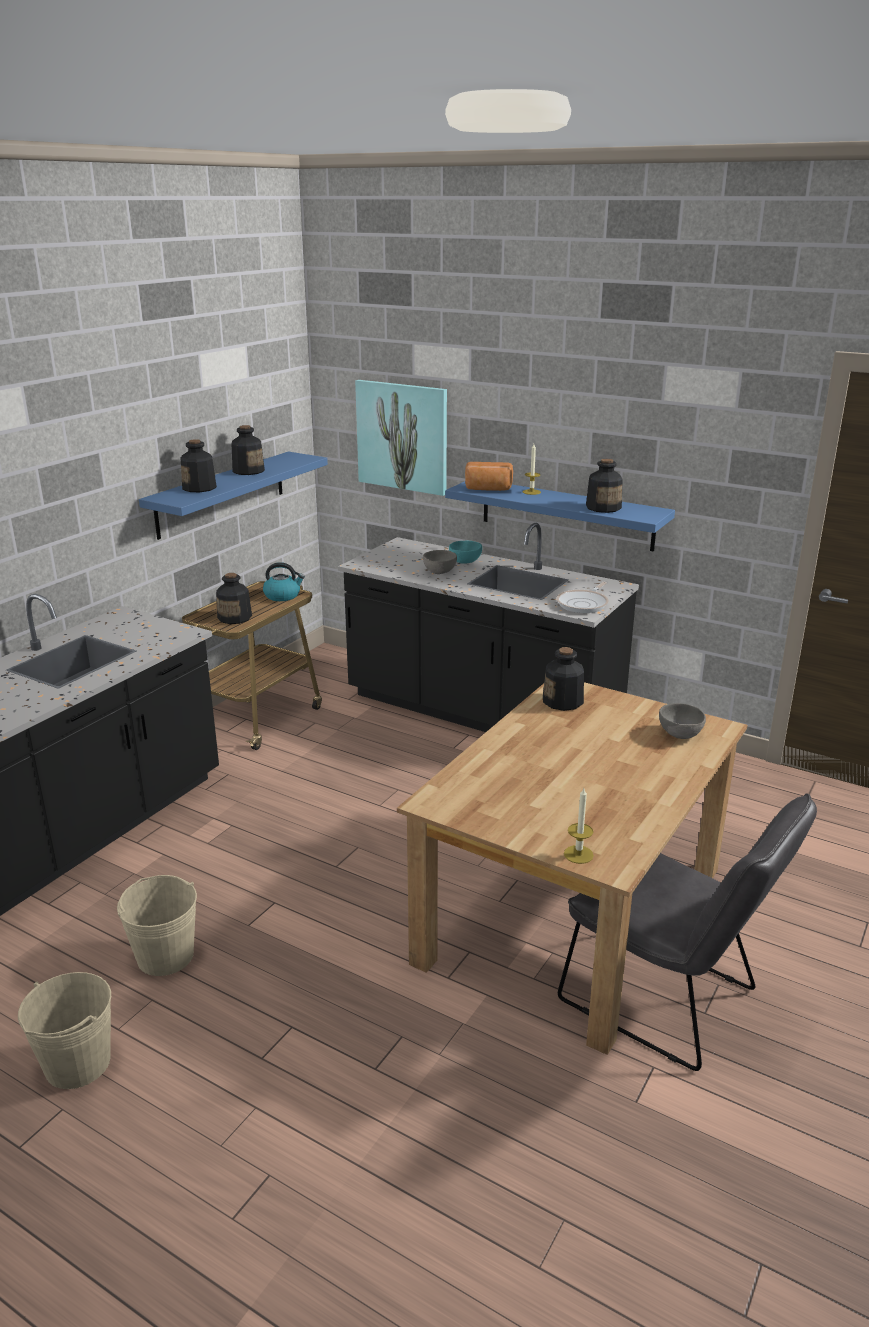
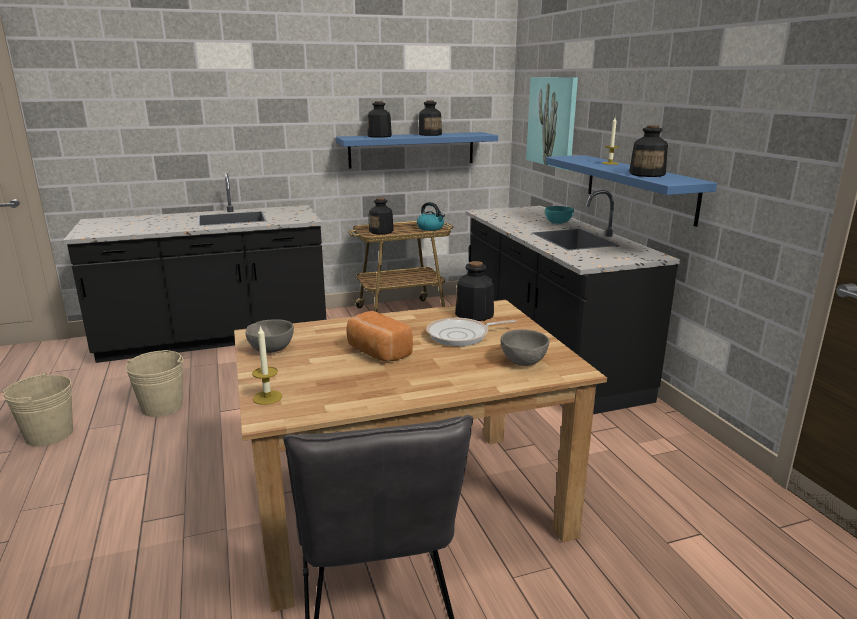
camera: 40 degrees right, 5 degrees down
grey bowl [423,550,457,574] -> grey bowl moved to [245,319,294,353]
bread [465,462,513,491] -> bread moved to [347,311,413,362]
frying pan [556,582,608,613] -> frying pan moved to [426,318,516,346]

